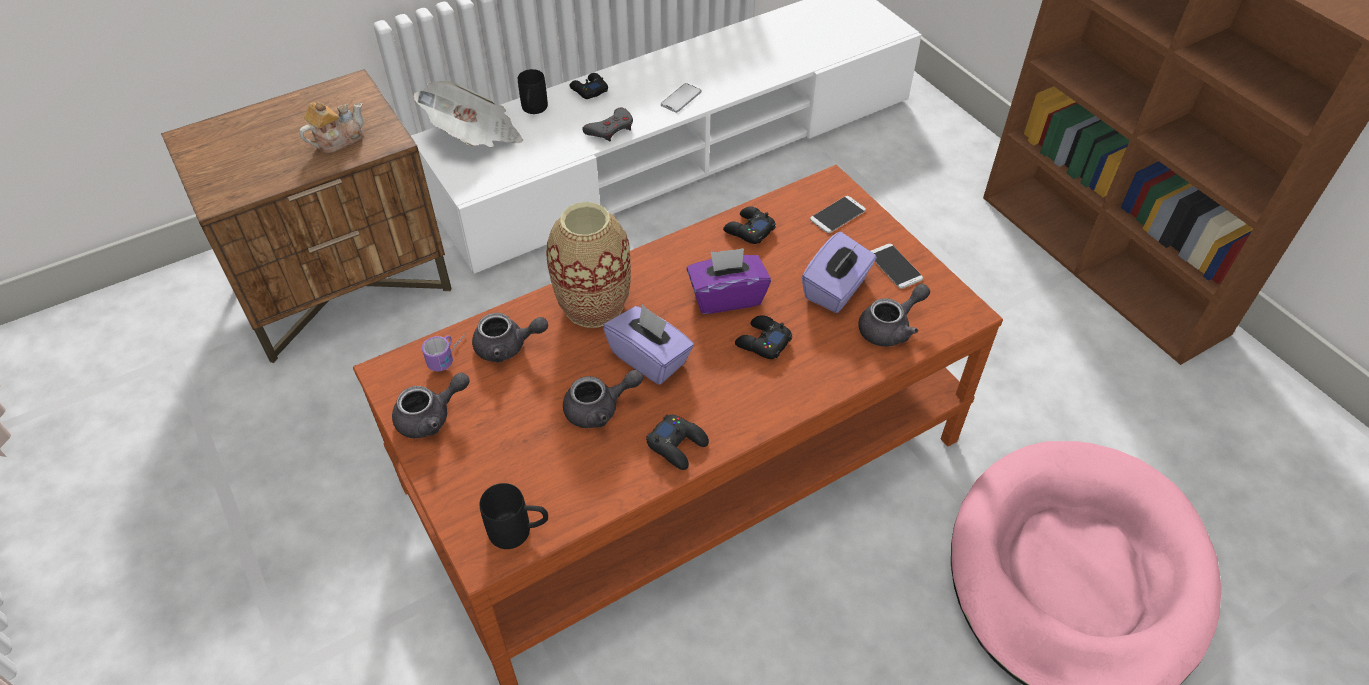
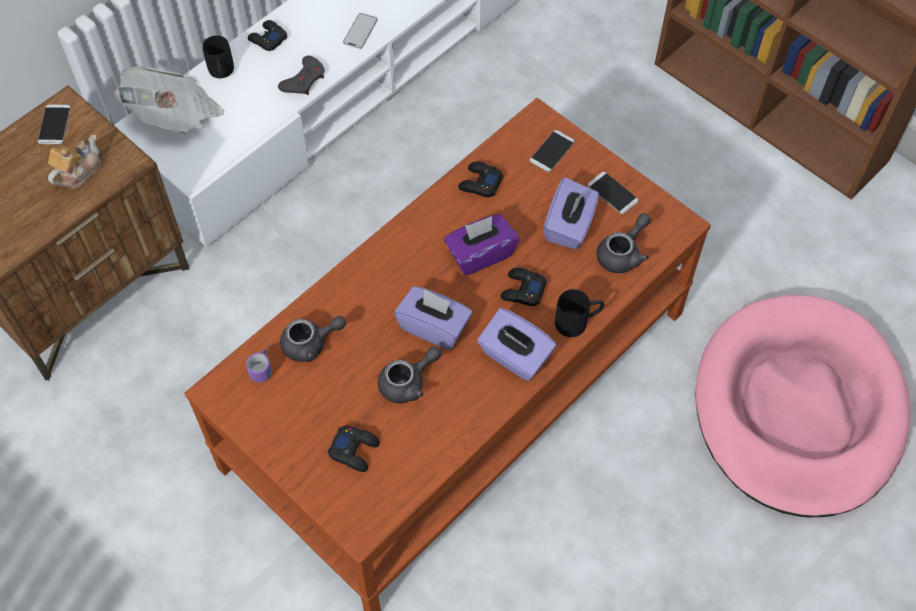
camera: 15 degrees left, 10 degrees up
grey teapot [392,373,470,438] -> none
black mug [479,483,548,549] -> black mug moved to [555,289,604,337]
vase [546,202,631,328] -> none
black game controller [646,415,709,470] -> black game controller moved to [328,426,380,472]
none -> phone [38,104,71,144]
none -> purple tissue box [477,308,557,381]

